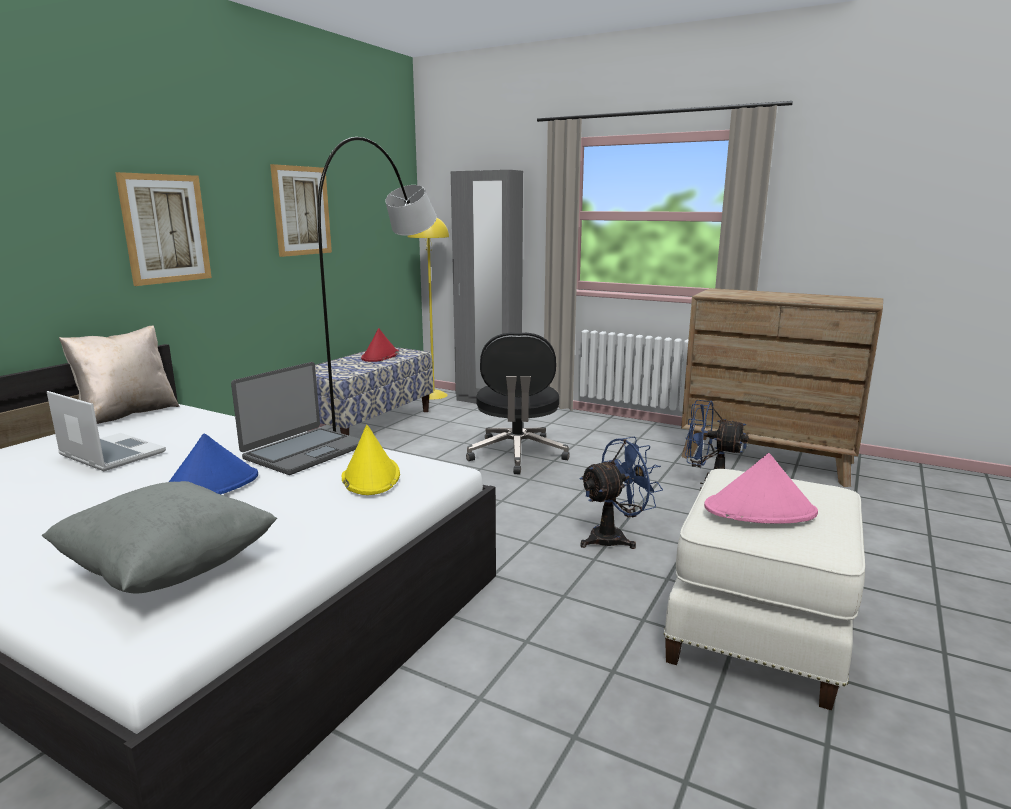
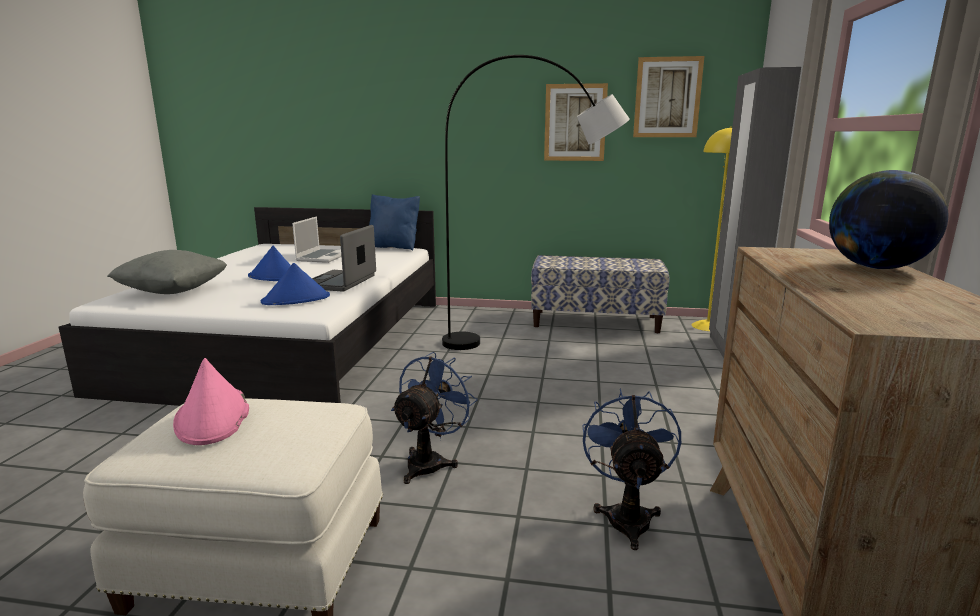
camera: 70 degrees right, 0 degrees up
beige pillow [59,326,180,424] -> blue pillow [369,194,420,250]
picture [115,172,212,286] -> picture moved to [633,56,705,137]
laptop [231,362,360,475] -> laptop turned 90 degrees clockwise [312,225,376,292]
yellow hat [342,425,400,495] -> blue hat [261,263,330,305]
red hat [361,328,399,362] -> none
black office chair [466,333,570,475] -> none
blue fan [579,437,663,549] -> blue fan turned 105 degrees counterclockwise [391,352,478,484]
none -> globe [829,170,949,269]

